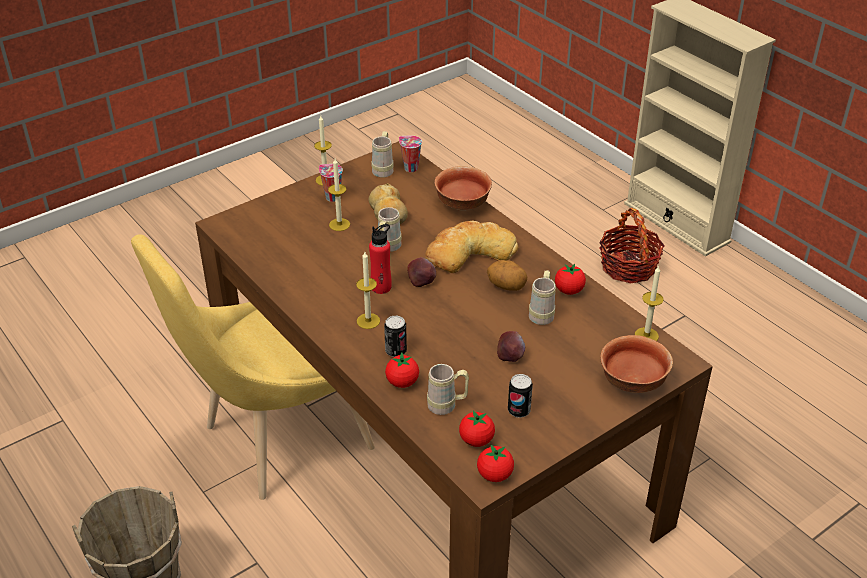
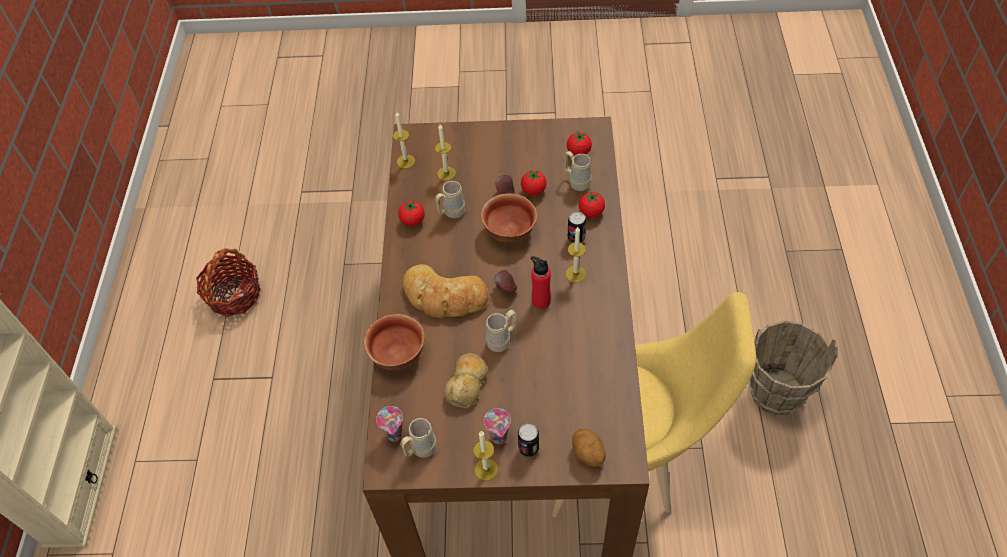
camera: 140 degrees left, 15 degrees up
candle [328,158,350,231] -> candle moved to [435,124,456,181]
tomato [477,445,514,482] -> tomato moved to [521,170,547,196]
potato [487,260,527,291] -> potato moved to [572,429,606,467]
can [508,374,533,418] -> can moved to [518,424,539,457]
basket [599,208,665,283] -> basket moved to [196,249,261,317]
bowl [600,335,673,393] -> bowl moved to [481,193,537,242]

